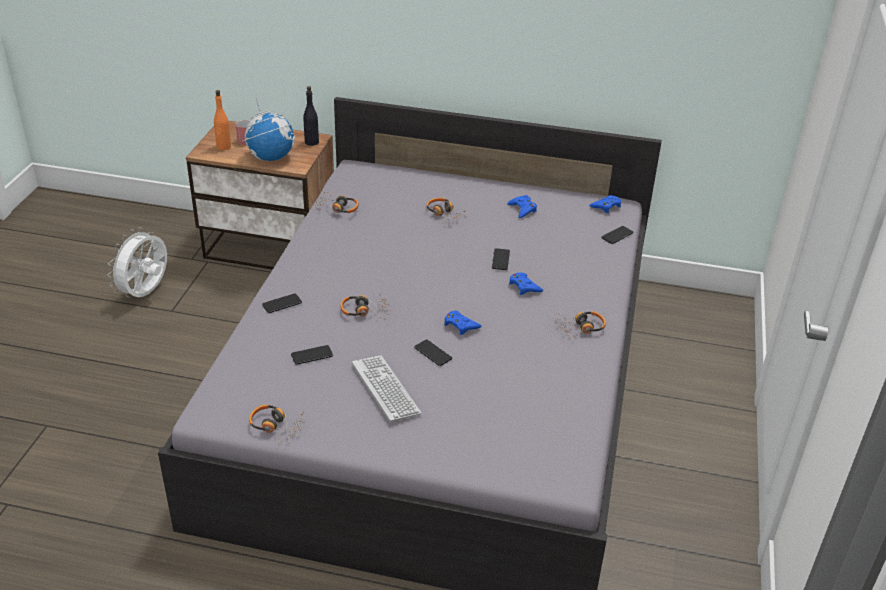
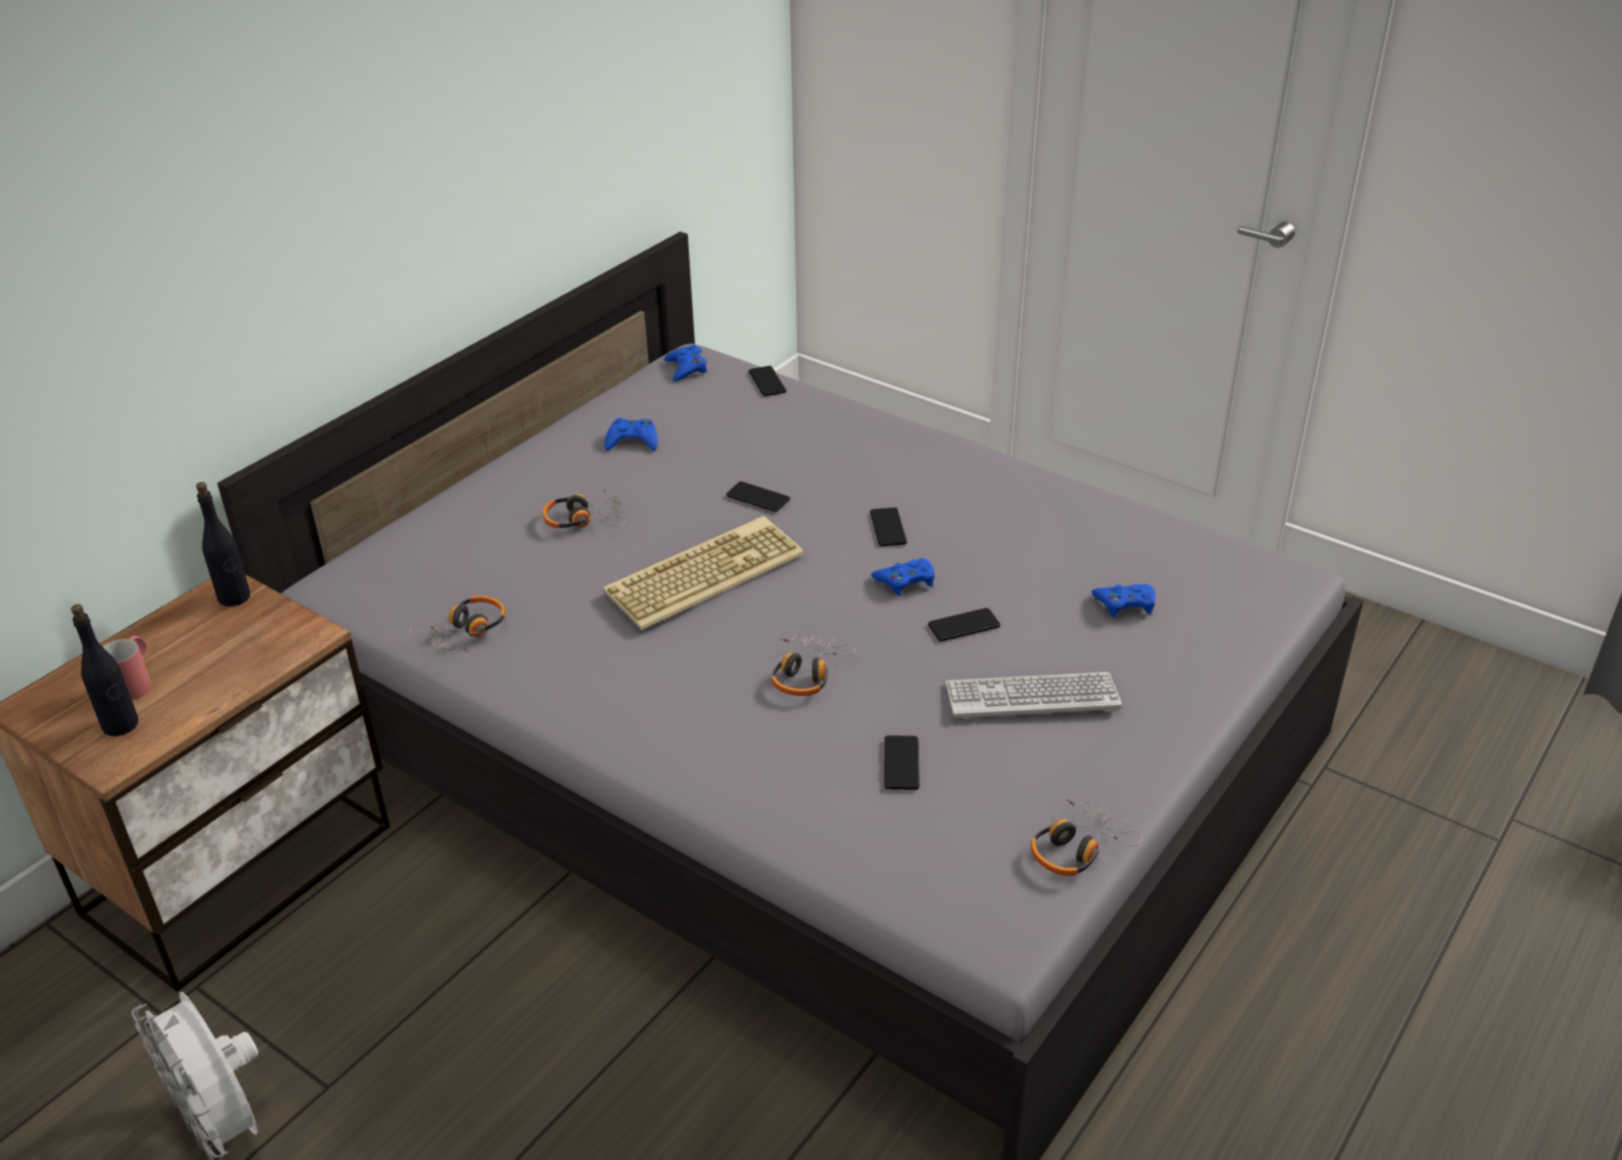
camera: 65 degrees left, 0 degrees up
orange bottle [214,90,231,150] -> black bottle [71,604,139,736]
globe [242,97,295,162] -> none
phone [262,293,302,313] -> phone moved to [870,507,907,546]
blue game controller [509,272,543,295] -> blue game controller moved to [1091,584,1155,618]
headphones [553,311,606,339] -> none
none -> keyboard [603,516,804,630]

